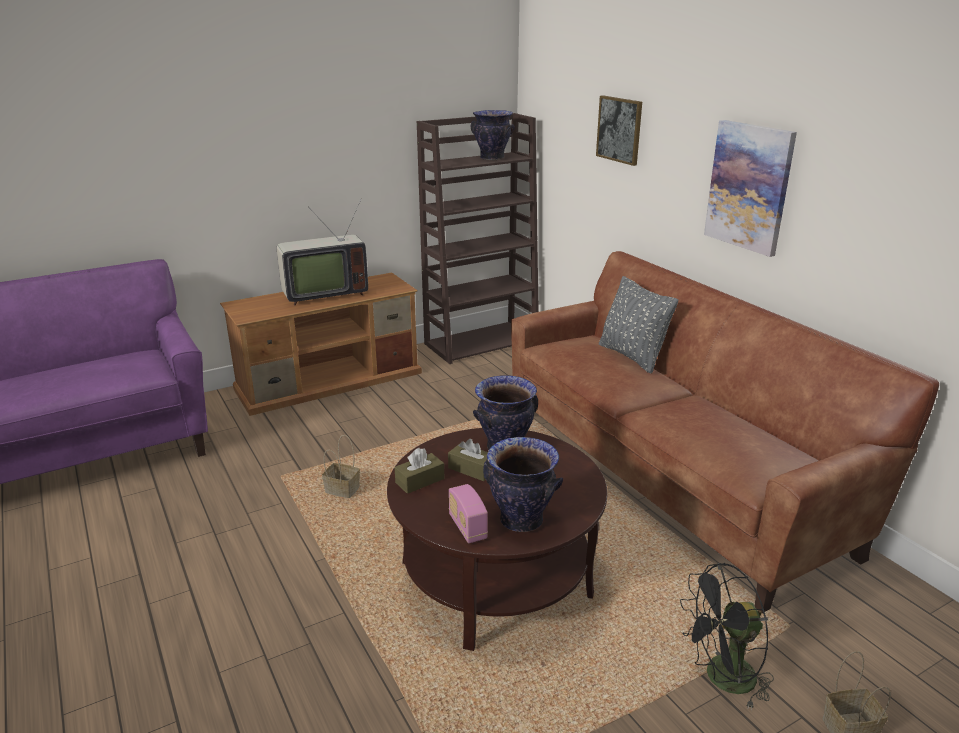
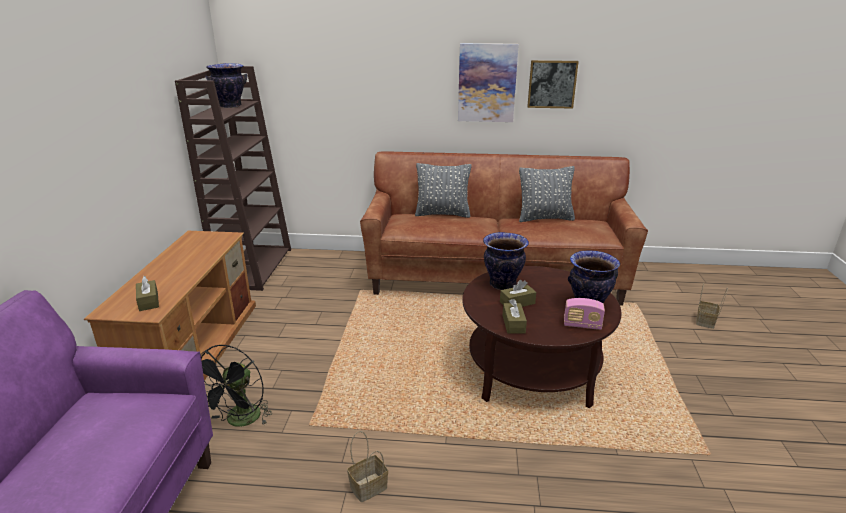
camera: 55 degrees left, 0 degrees up
television [277,198,368,305] -> none
basket [322,435,360,498] -> basket moved to [347,431,388,502]
picture [596,95,642,166] -> picture moved to [527,60,579,109]
black fan [680,563,774,710] -> black fan moved to [201,345,272,427]
none -> brown tissue box [136,276,159,311]
none -> grey pillow [519,166,575,222]

